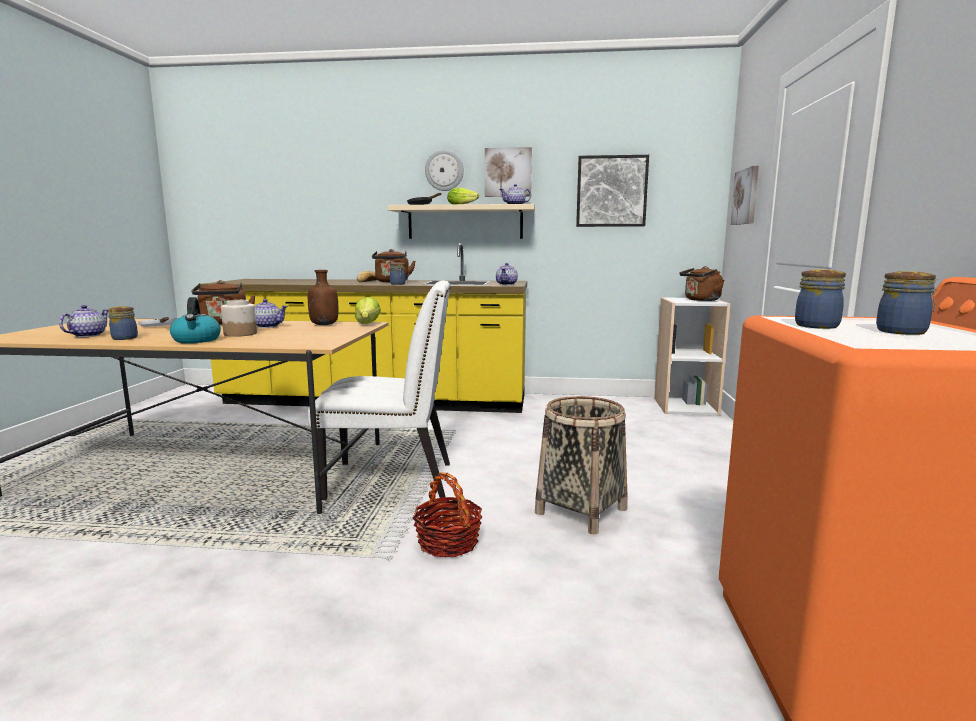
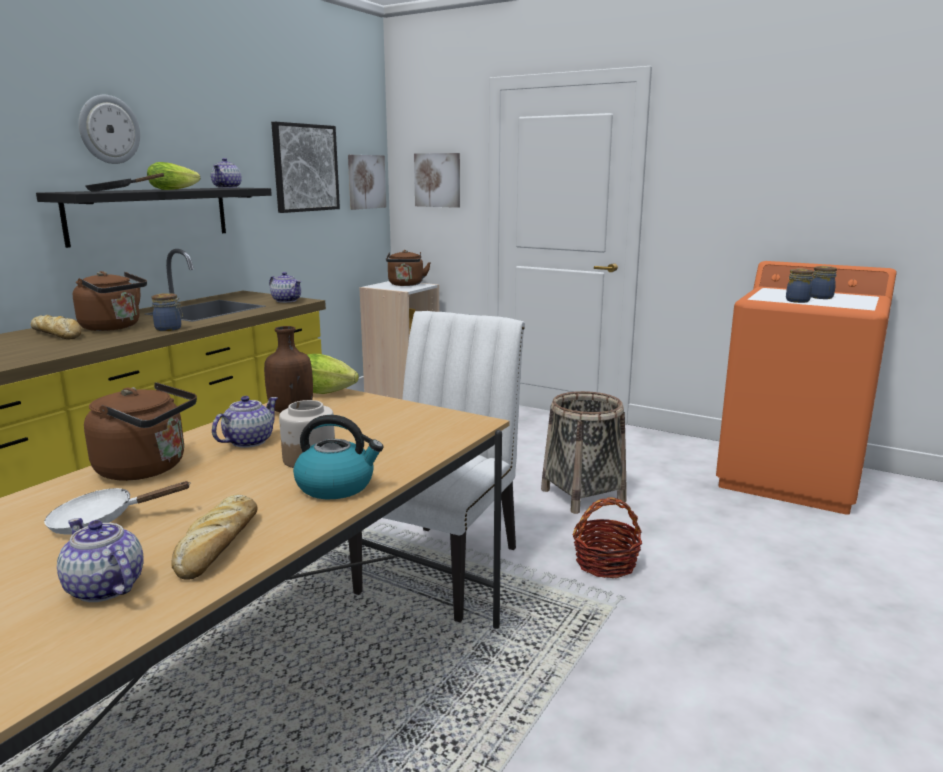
camera: 65 degrees left, 5 degrees up
jar [108,306,138,340] -> bread [171,495,258,580]
beige shelf [387,204,535,239] -> black shelf [36,188,272,248]
picture [485,147,532,197] -> picture moved to [348,155,386,210]

